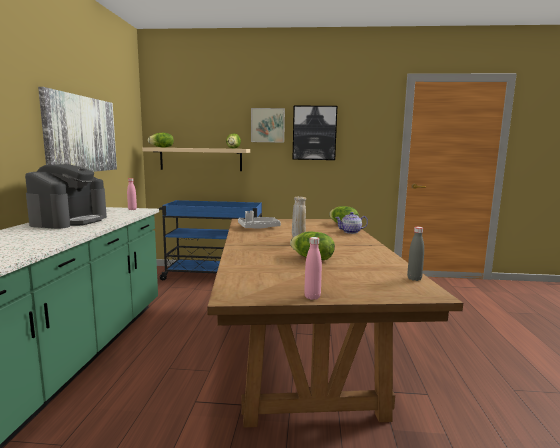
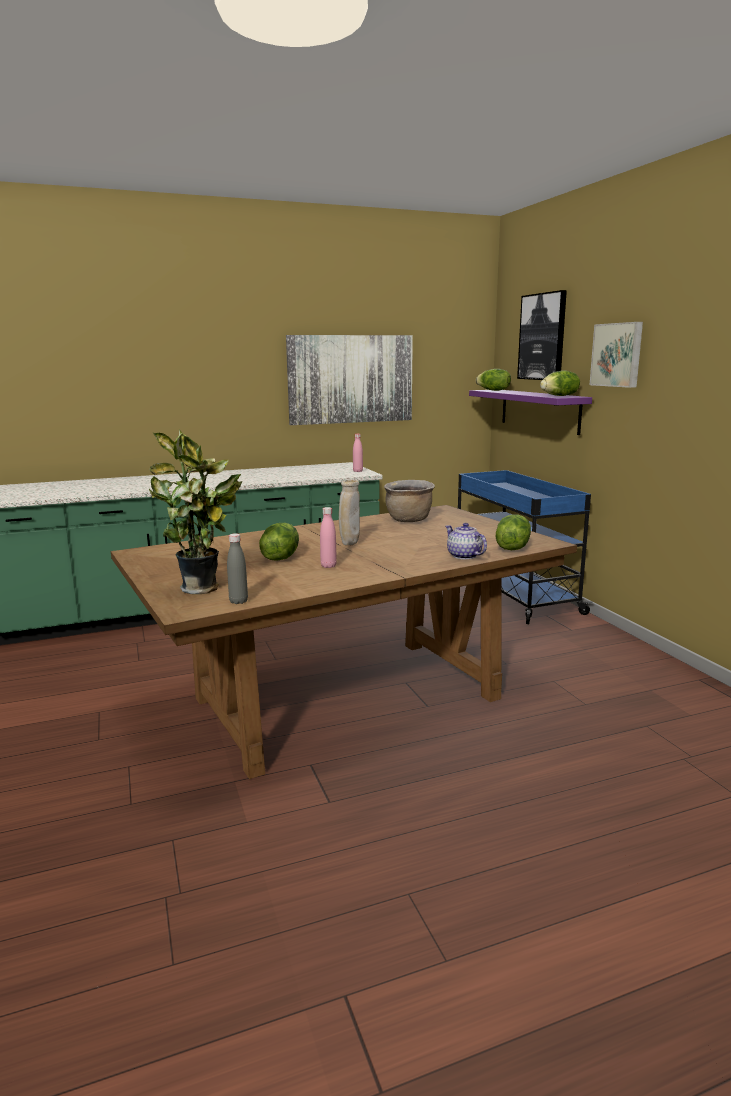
camera: 65 degrees right, 5 degrees up
coffee machine [25,164,107,229] -> none
beige shelf [142,147,250,171] -> purple shelf [469,390,592,435]
grey tray [238,211,281,228] -> brown cooking pot [384,480,435,522]
picture [292,106,337,160] -> picture moved to [517,290,567,380]
pink bottle [304,237,322,300] -> pink bottle moved to [320,507,337,568]
none -> potted plant [149,429,242,594]

